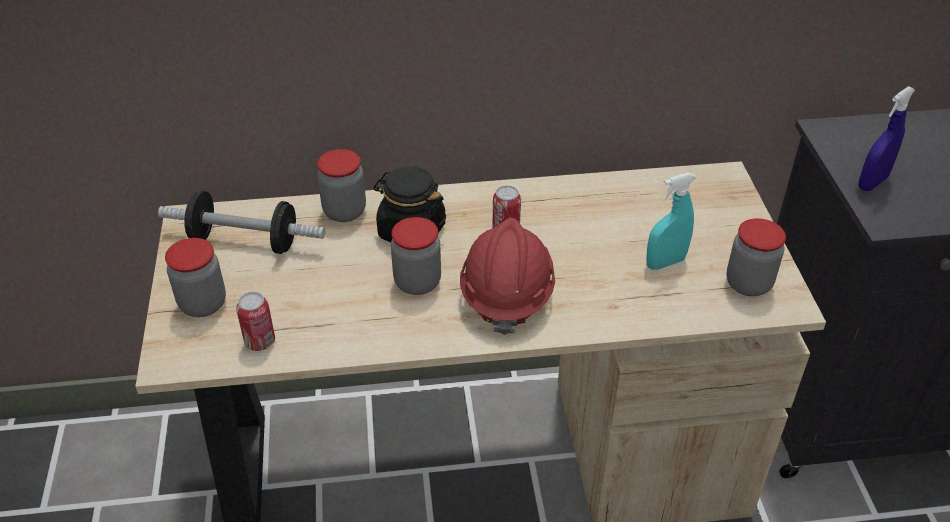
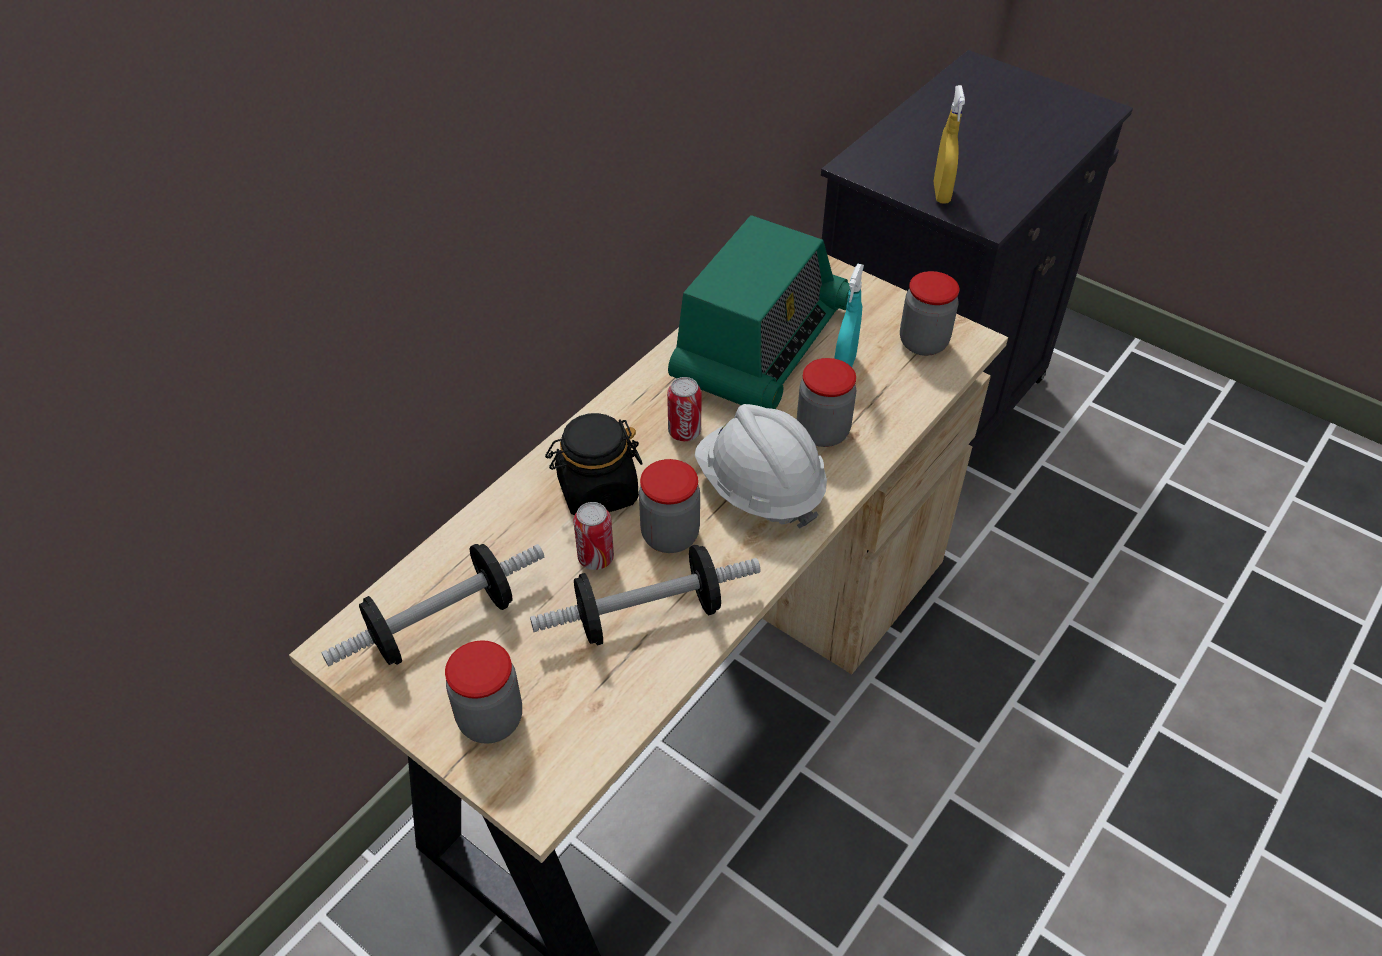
camera: 45 degrees left, 5 degrees up
can [236,292,275,351] -> can moved to [574,502,614,570]
jar [317,149,366,222] -> jar moved to [796,358,856,447]
red hard hat [460,218,555,335] -> white hard hat [695,404,827,529]
blue spray bottle [858,86,915,191] -> yellow spray bottle [934,85,965,204]
none -> dumbbell [530,545,761,645]
none -> radio [668,215,850,409]

